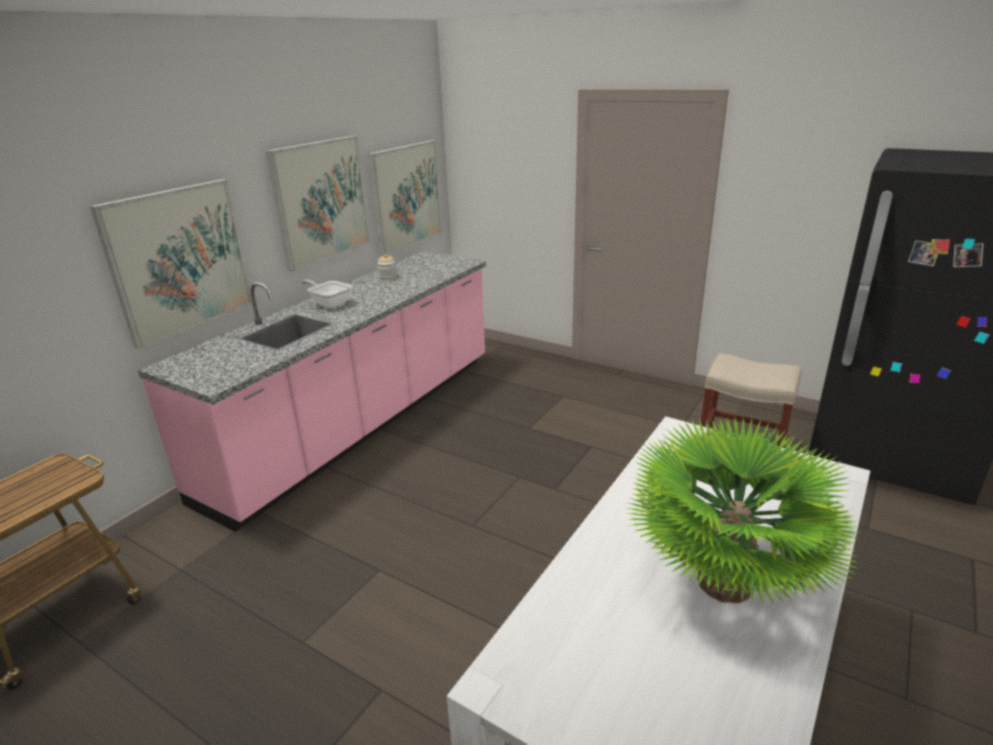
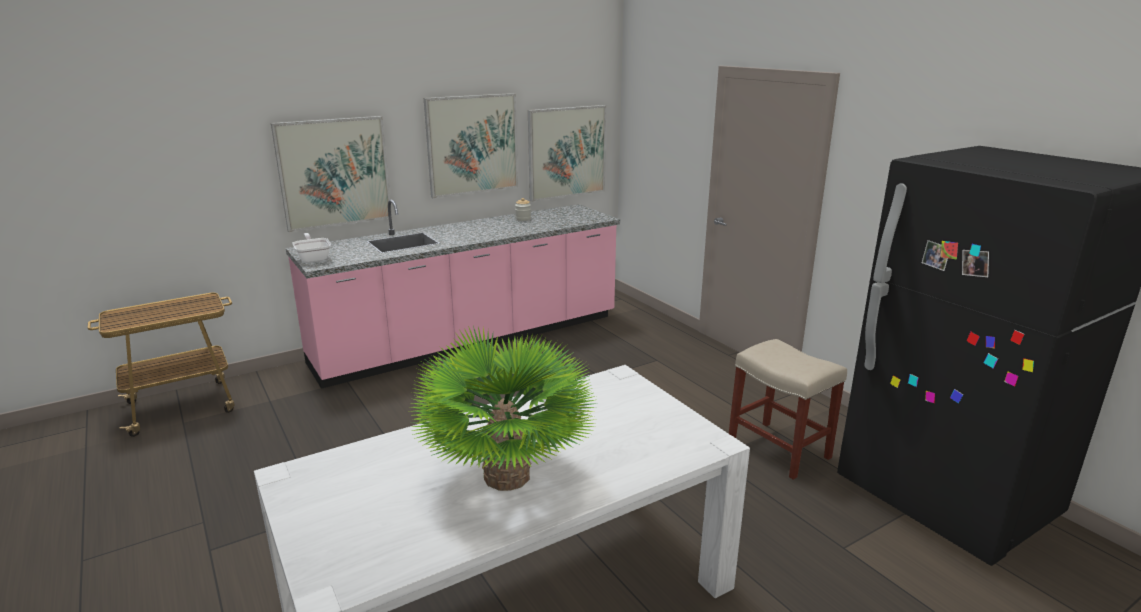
camera: 25 degrees right, 5 degrees down
frying pan [301,280,352,308] -> frying pan moved to [292,233,331,263]

